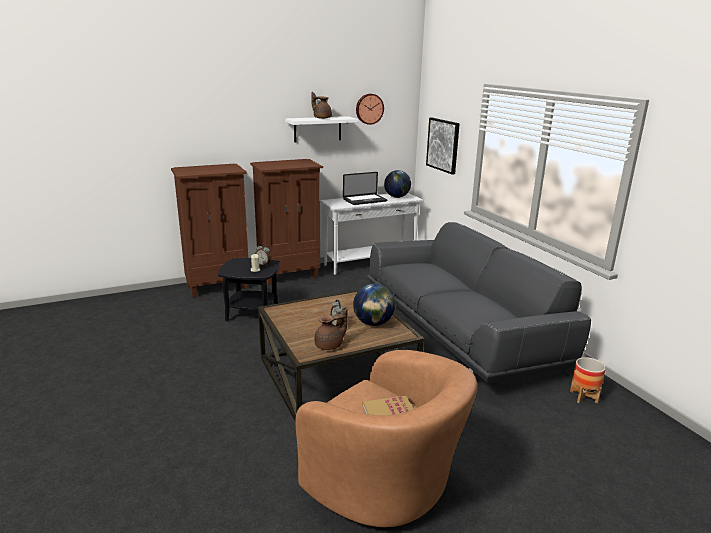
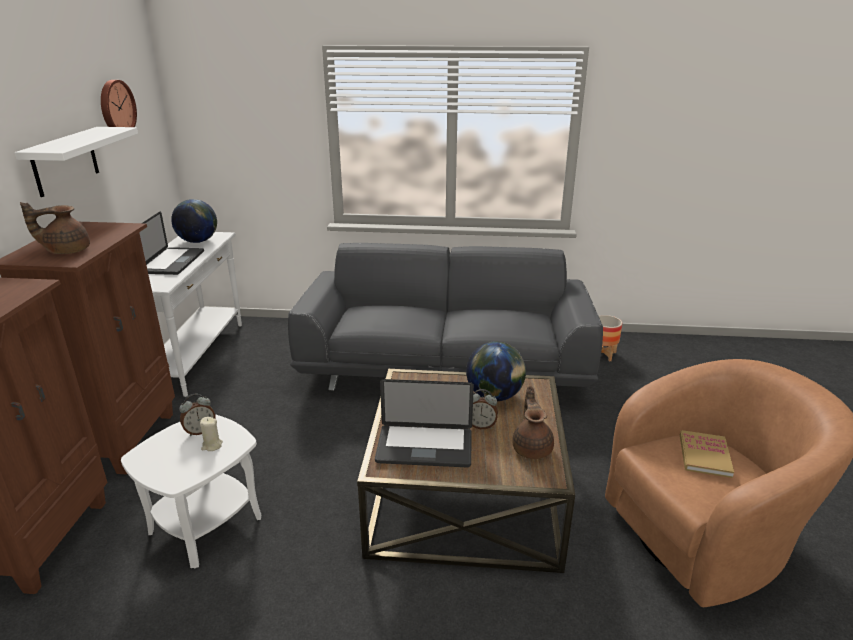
camera: 60 degrees left, 5 degrees up
black side table [218,258,279,321] -> white side table [121,414,261,568]
brown teapot [311,92,332,119] -> brown teapot moved to [20,202,90,254]
picture [426,118,460,175] -> none
none -> laptop [375,379,474,467]

